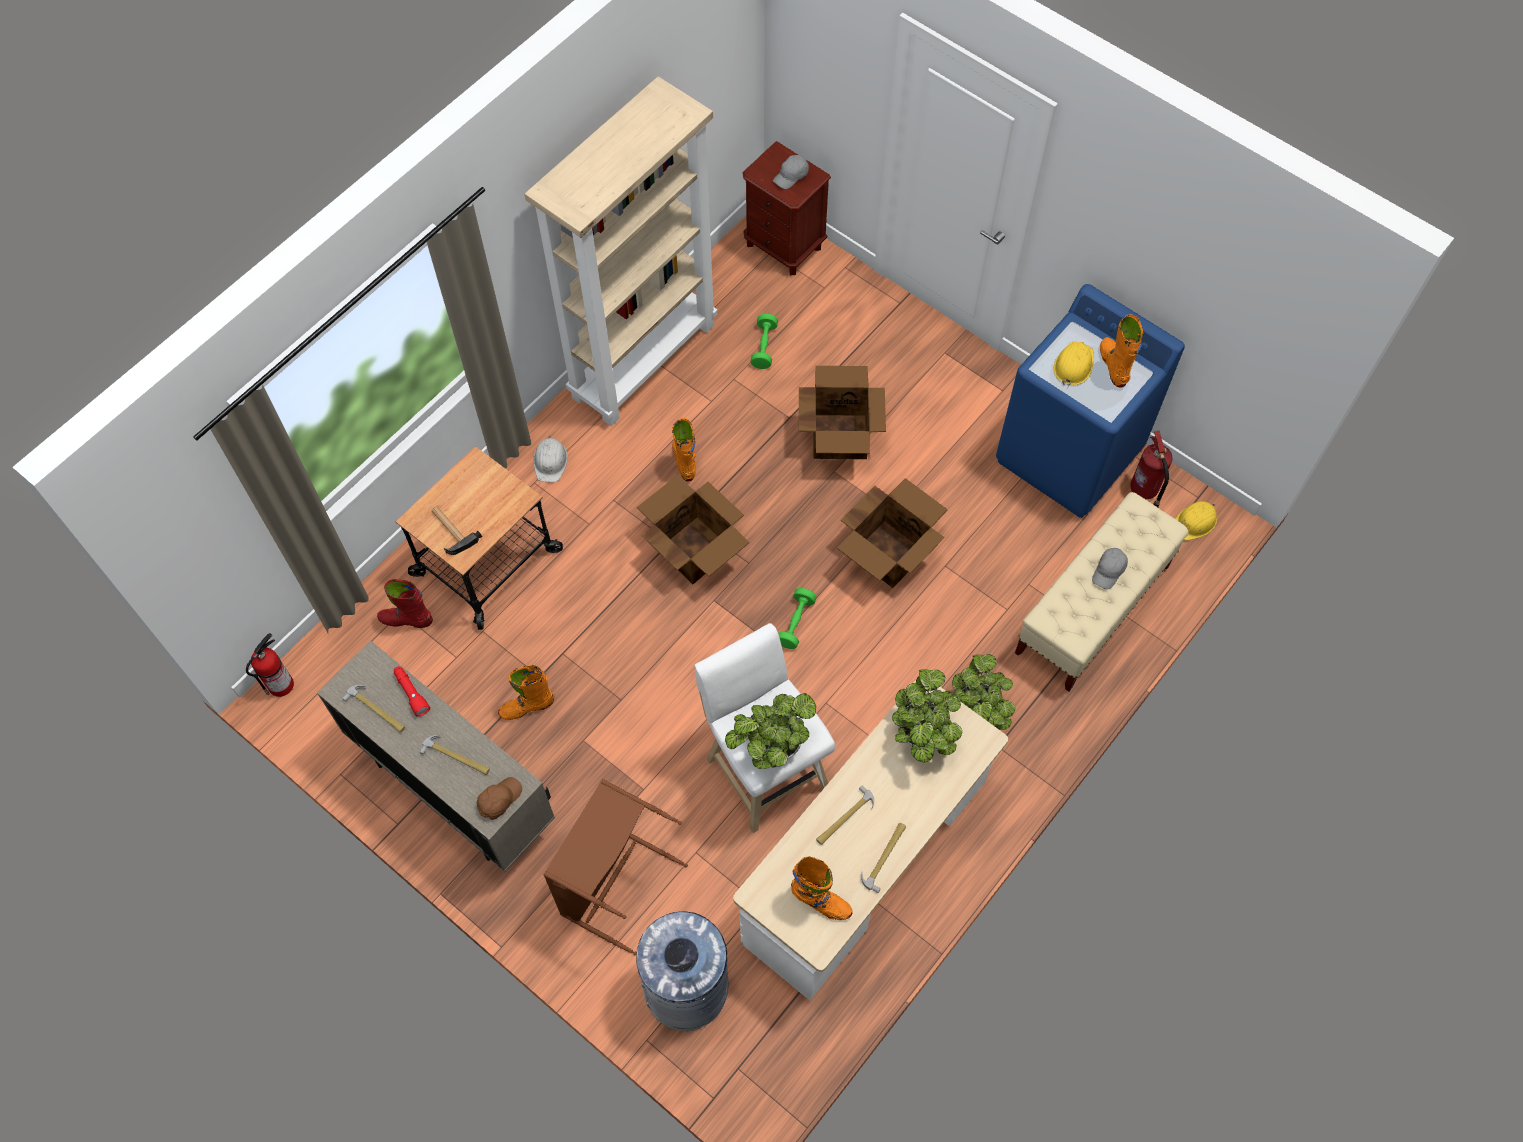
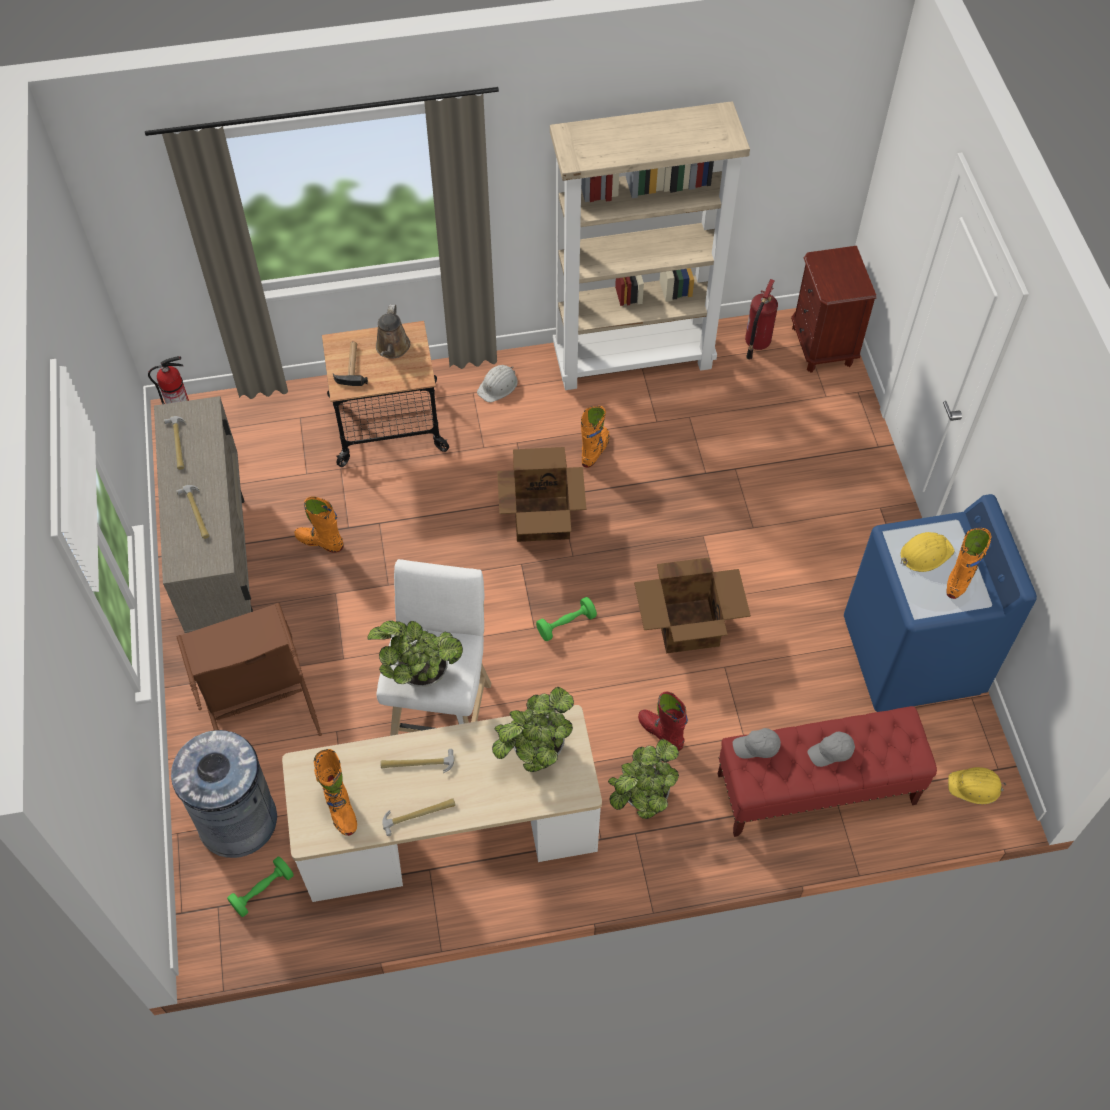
camera: 40 degrees right, 5 degrees down
red boot [377,579,433,628] -> red boot moved to [638,691,688,751]
red flashlight [394,666,430,717] -> none
brown cap [477,777,522,820] -> none
green dumbbell [750,314,778,369] -> green dumbbell moved to [227,857,294,917]
grey cap [773,155,809,189] -> grey cap moved to [733,728,781,758]
cardboard box [799,366,886,459] -> none
beige bench [1015,492,1189,692] -> red bench [718,706,937,837]
fire extinguisher [1131,431,1173,507] -> fire extinguisher moved to [745,279,778,360]
none -> brown watering can [376,304,410,359]

